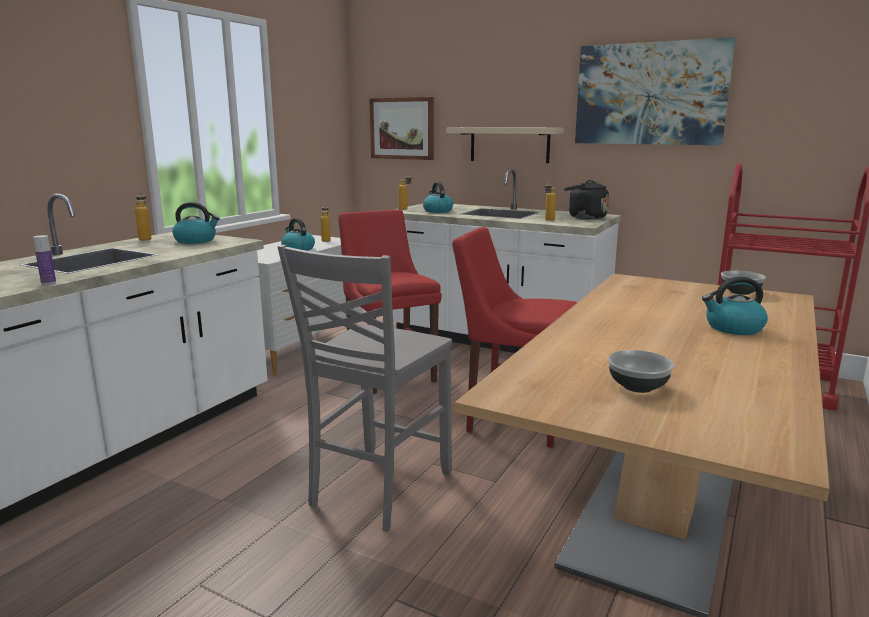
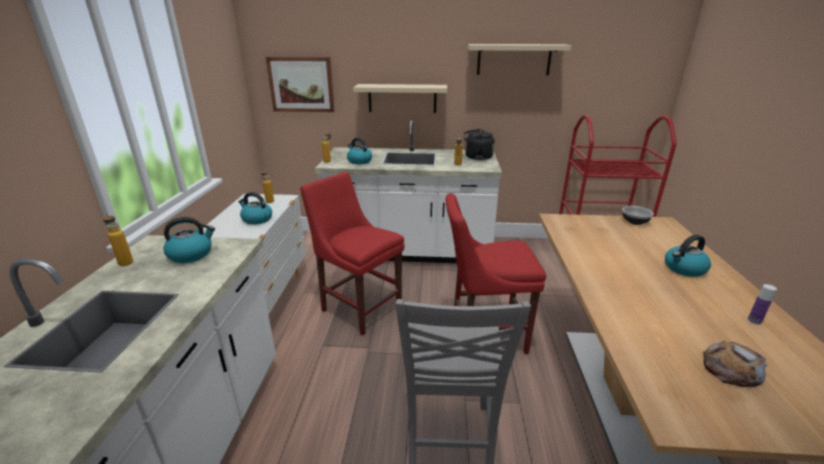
camera: 25 degrees left, 10 degrees up
bottle [33,235,56,285] -> bottle moved to [748,284,777,325]
picture [575,37,736,145] -> beige shelf [468,44,571,75]
bowl [607,350,675,393] -> bread [703,341,768,387]

